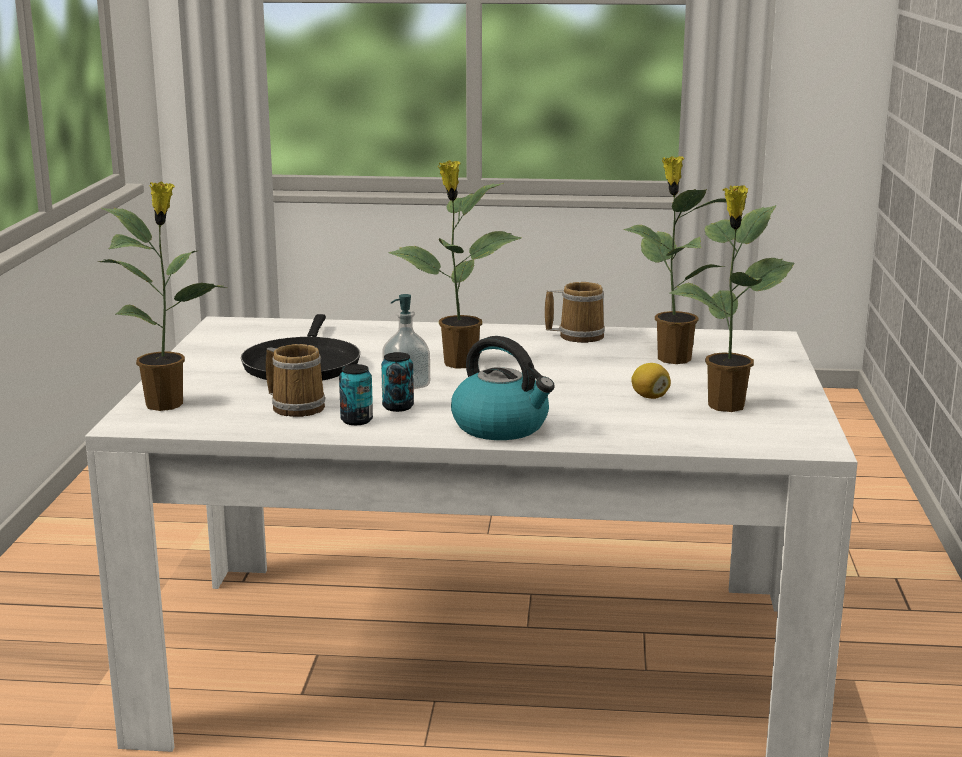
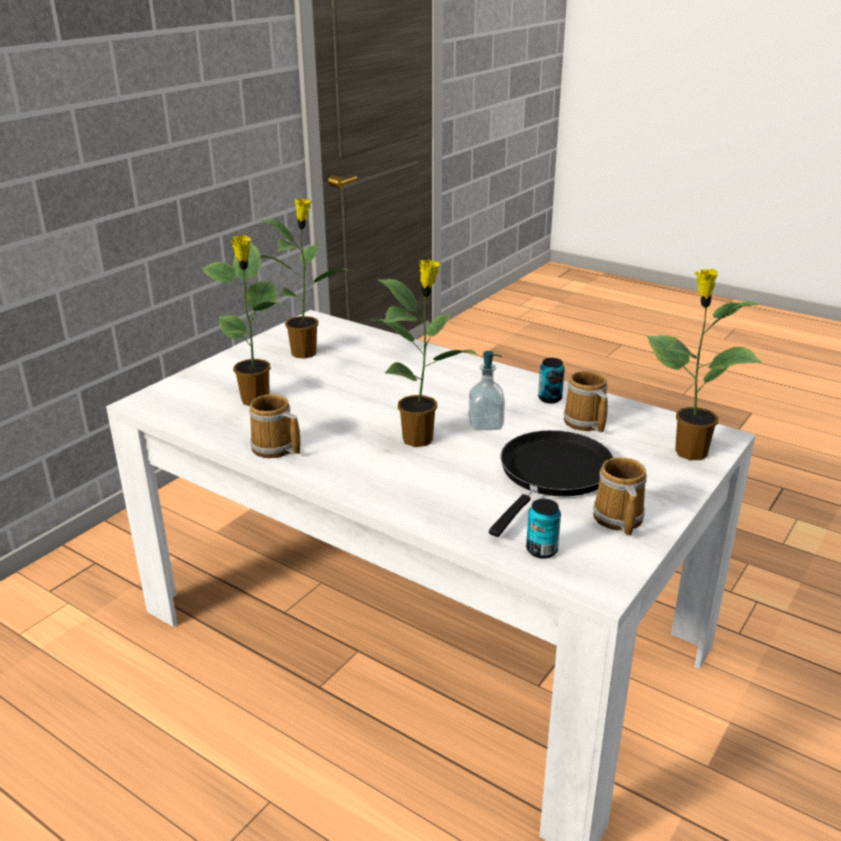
camera: 150 degrees left, 10 degrees up
can [381,352,414,412] -> can moved to [526,499,561,559]
kettle [451,336,555,440] -> none
lemon [631,363,671,399] -> none
none -> mug [593,457,647,536]

